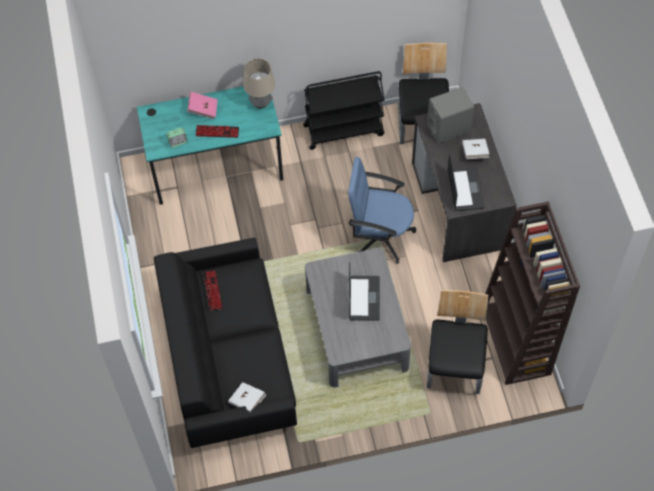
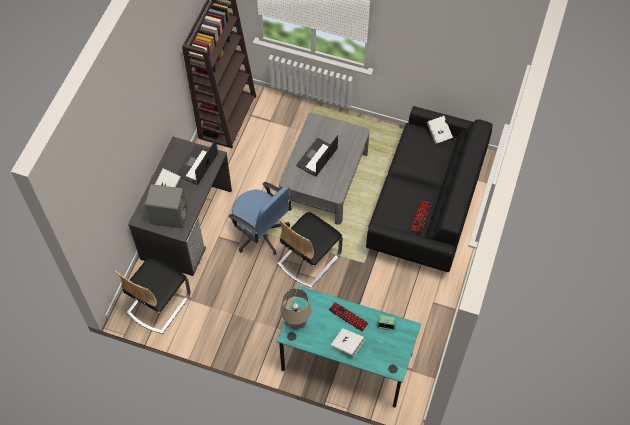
camera: 150 degrees left, 0 degrees up
pink book [187,92,218,119] -> white book [331,328,365,356]
black cart [303,71,385,150] -> none
chair [427,290,489,394] -> chair moved to [278,212,343,288]

